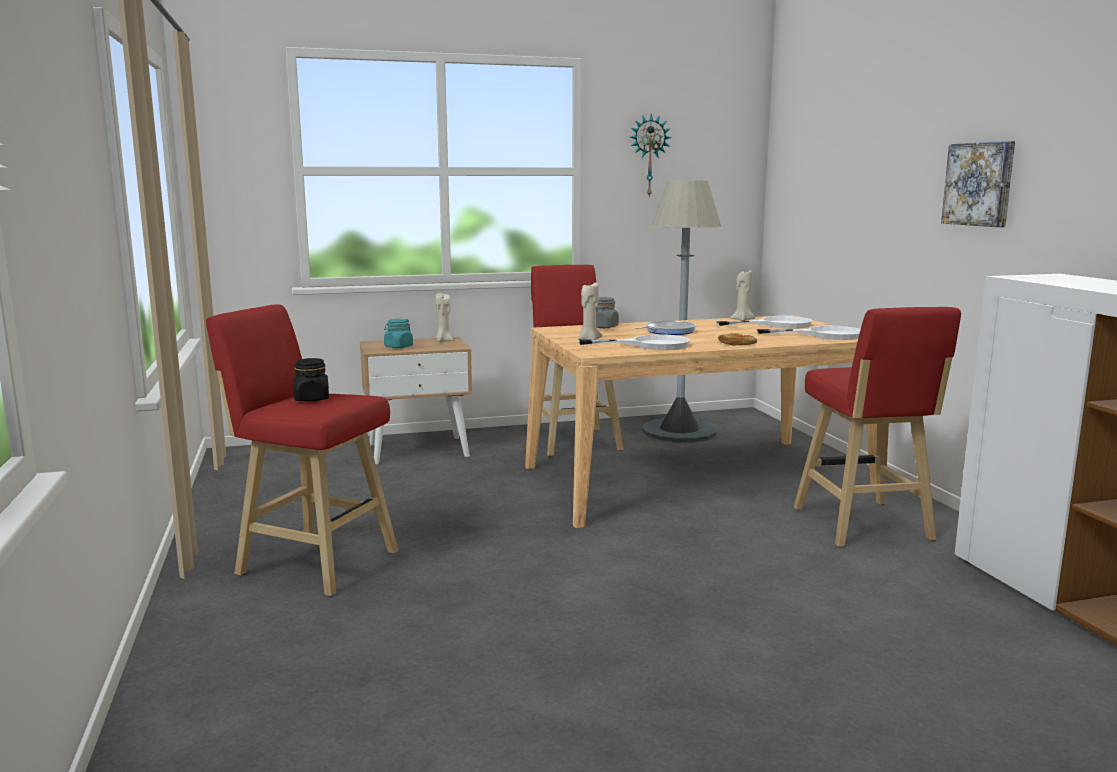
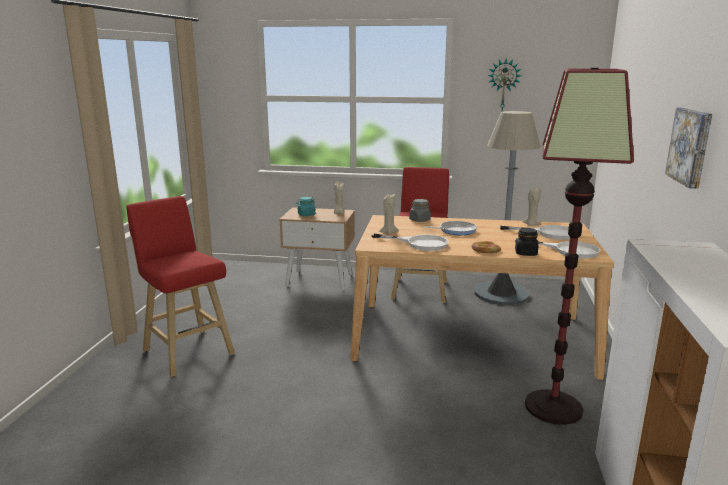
camera: 25 degrees right, 5 degrees up
black jar [293,358,329,402] -> black jar moved to [515,228,538,256]
red stool [794,307,961,547] -> floor lamp [525,68,634,425]

